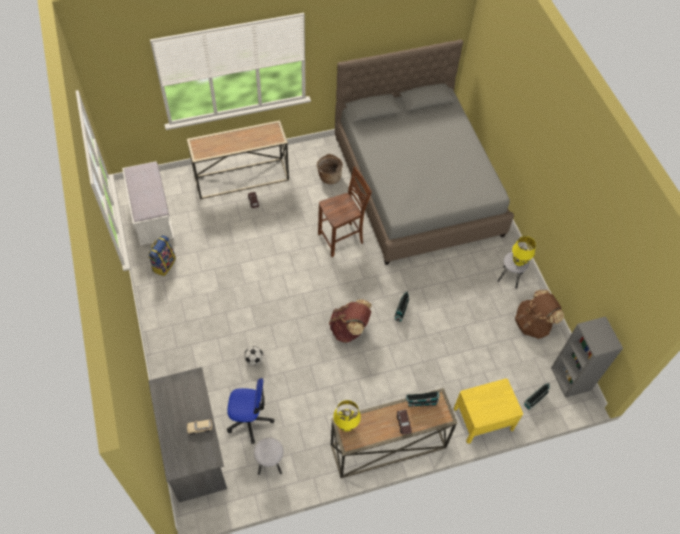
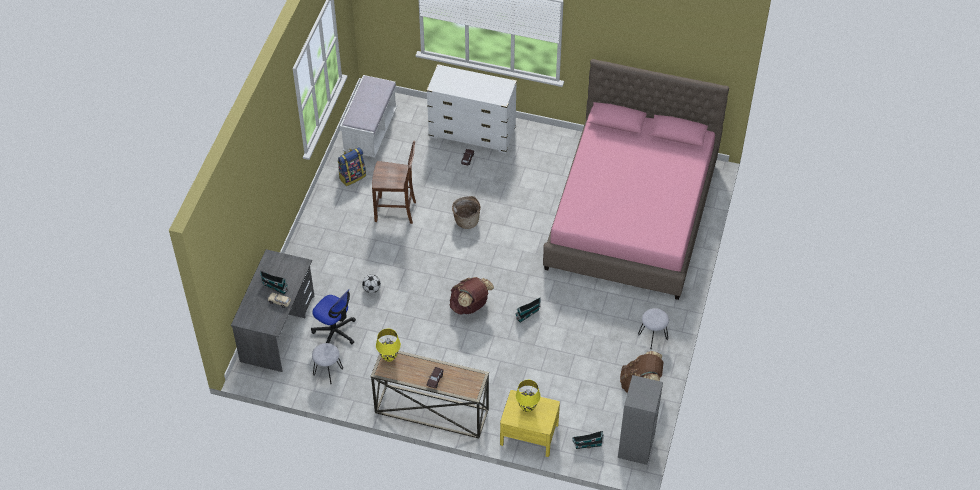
camera: 35 degrees right, 5 degrees down
console table [187,120,289,199] -> white dresser [426,64,517,154]
basket [317,154,343,184] -> basket moved to [452,196,481,229]
brown chair [318,167,372,257] -> brown chair moved to [372,141,416,224]
grey bed [335,39,514,265] -> pink bed [543,59,729,300]
toy house [405,391,440,407] -> toy house moved to [260,271,288,294]
yellow table lamp [512,236,536,266] -> yellow table lamp moved to [516,380,541,412]

